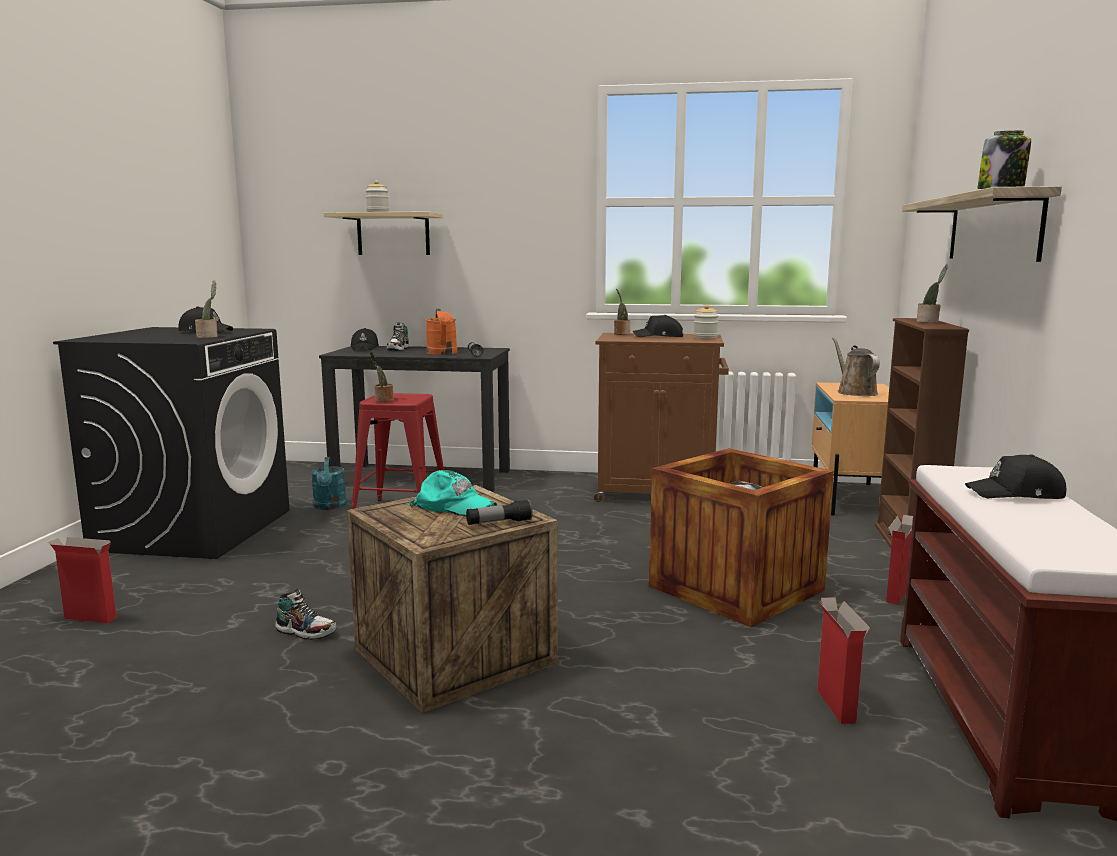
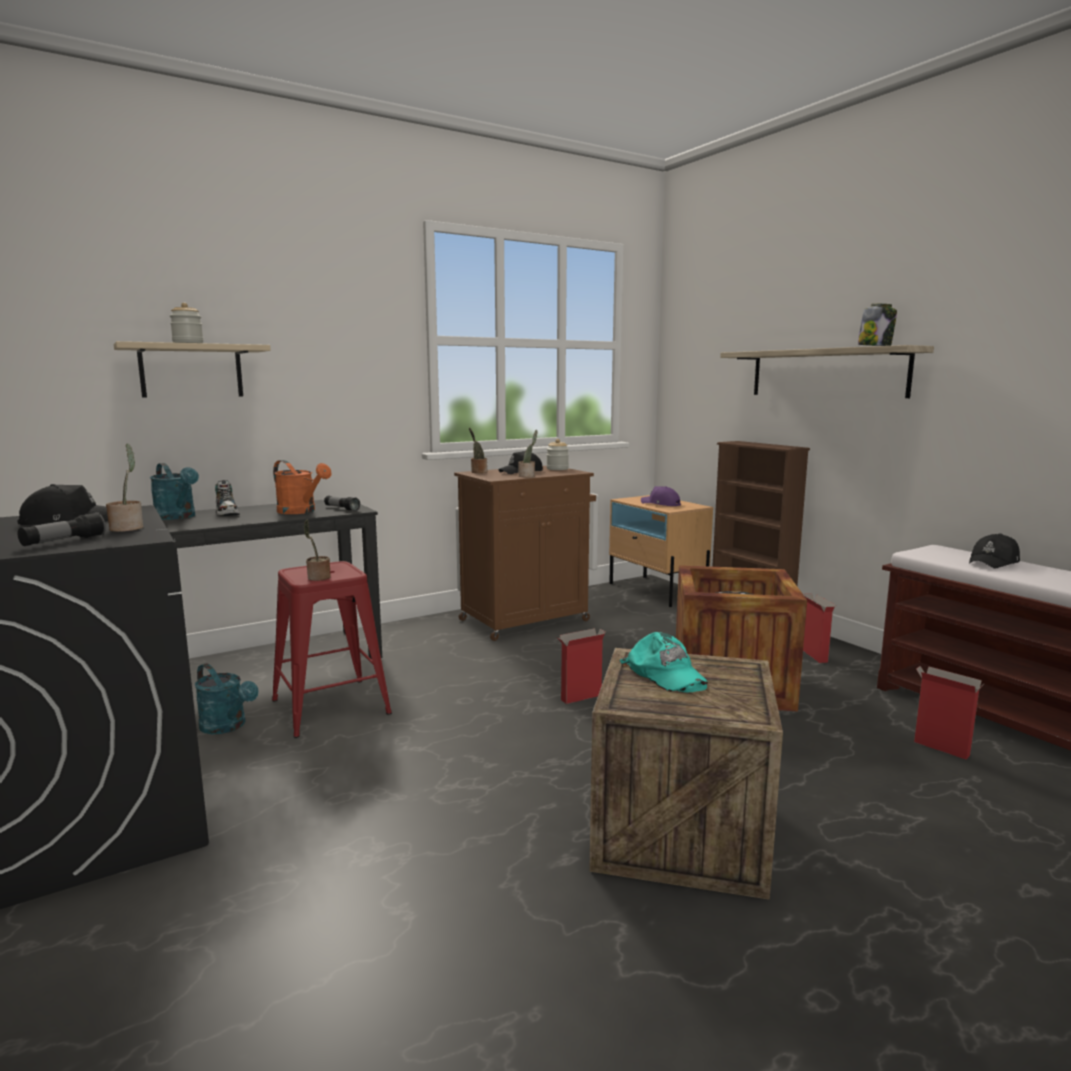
camera: 40 degrees left, 0 degrees up
cardboard box [48,537,117,623] -> cardboard box moved to [557,628,605,704]
shoe [275,589,336,640] -> none
black cap [351,328,379,351] -> turquoise watering can [150,463,199,520]
turquoise cap [409,470,497,516] -> turquoise cap turned 75 degrees clockwise [620,632,708,692]
flashlight [466,499,533,525] -> flashlight moved to [17,512,106,546]
brown watering can [832,337,880,396] -> purple cap [641,486,681,506]
potted plant [917,264,948,323] -> potted plant moved to [518,430,538,477]

